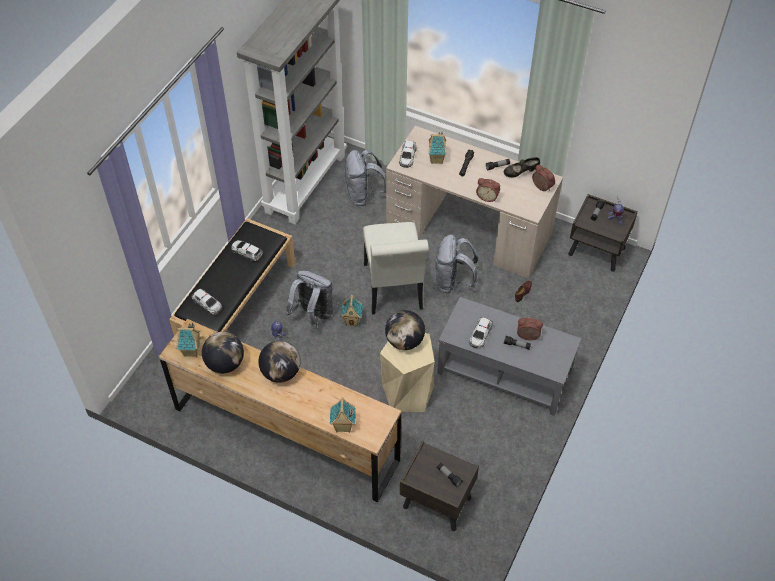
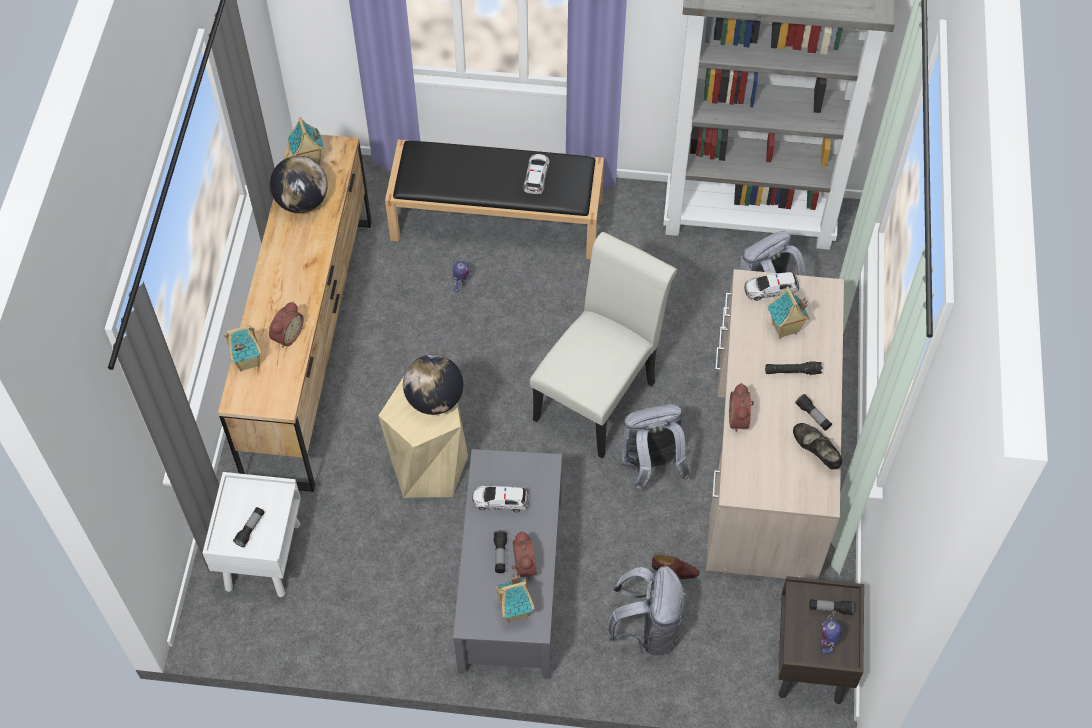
camera: 70 degrees right, 5 degrees up
toy car [191,289,222,315] -> none
globe [258,341,301,383] -> none
grey backpack [286,271,333,329] -> grey backpack moved to [607,566,686,656]
toy house [341,295,363,326] -> toy house moved to [495,572,535,623]
white chair [363,222,429,315] -> white chair turned 150 degrees clockwise [530,232,677,458]
brown nightstand [400,441,479,531] -> white nightstand [203,472,301,597]
alarm clock [532,164,555,191] -> alarm clock moved to [269,302,304,348]

